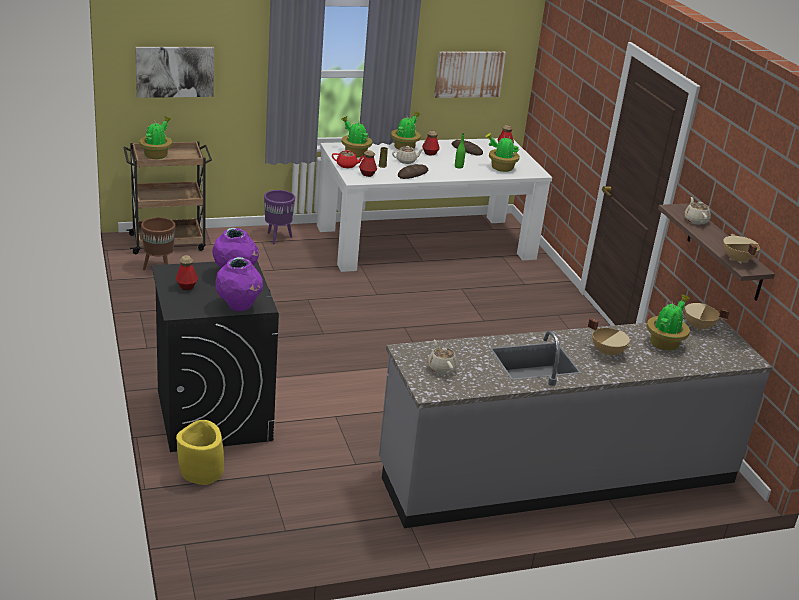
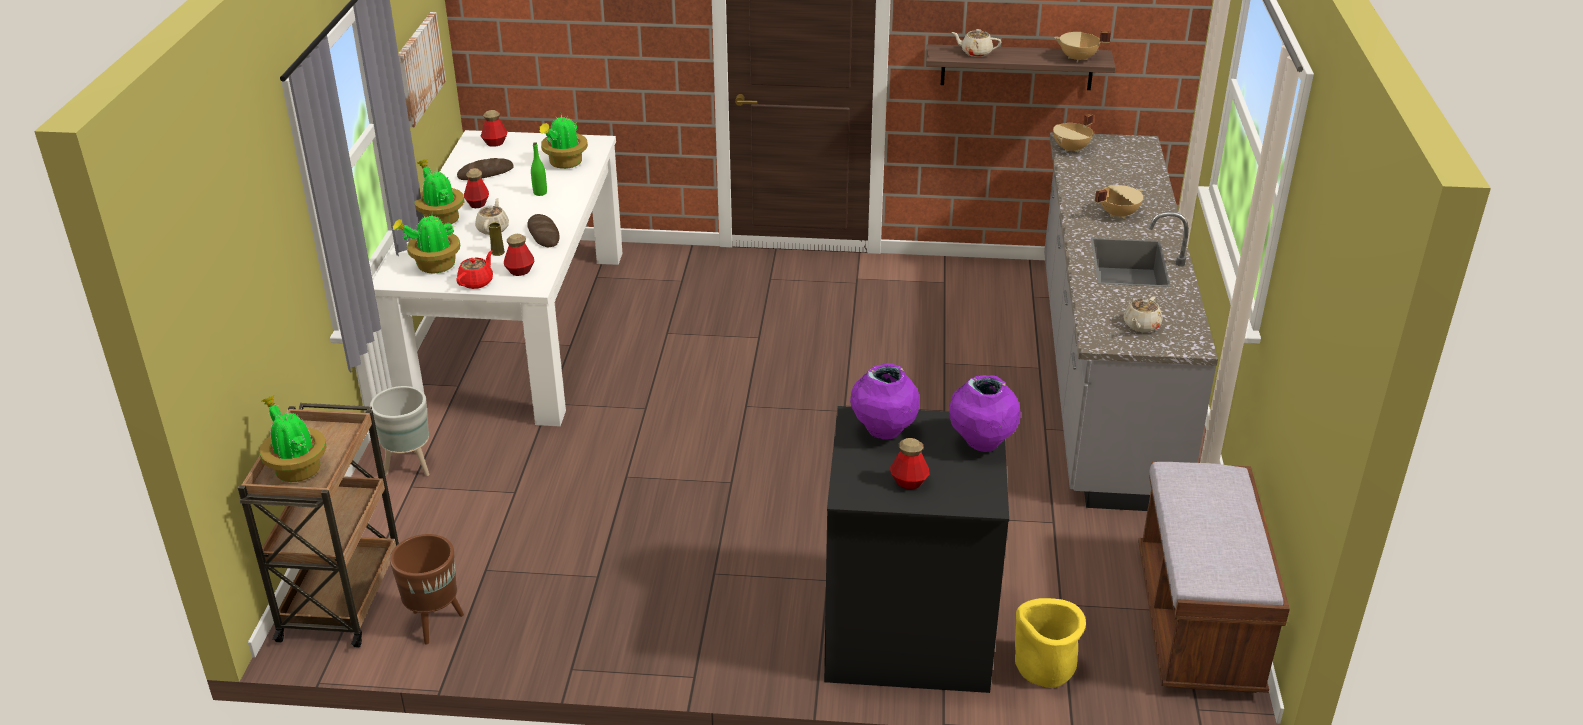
camera: 65 degrees left, 5 degrees up
picture [135,47,214,98] -> none
purple planter [264,190,295,244] -> grey planter [370,386,429,476]
beige teapot [427,340,458,374] -> beige teapot turned 60 degrees counterclockwise [1124,297,1162,332]
potted plant [646,294,690,351] -> none
none -> brown bench [1138,461,1290,693]

